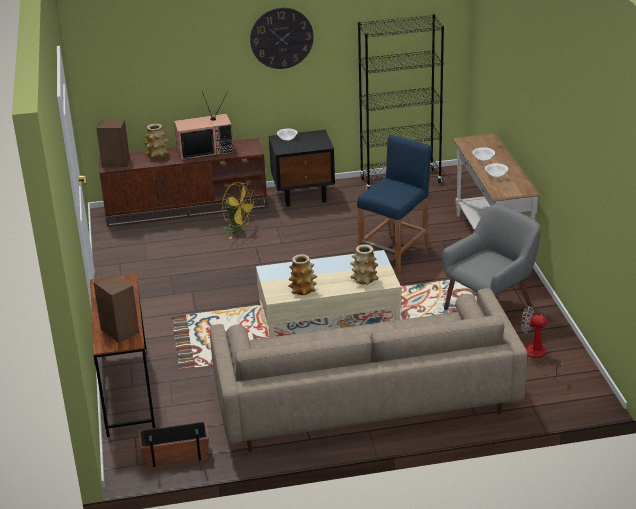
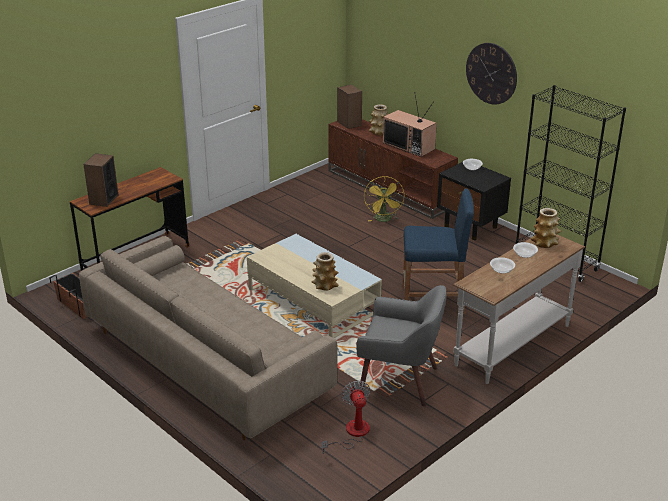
camera: 55 degrees right, 0 degrees up
vase [288,254,317,295] -> vase moved to [530,208,561,248]

